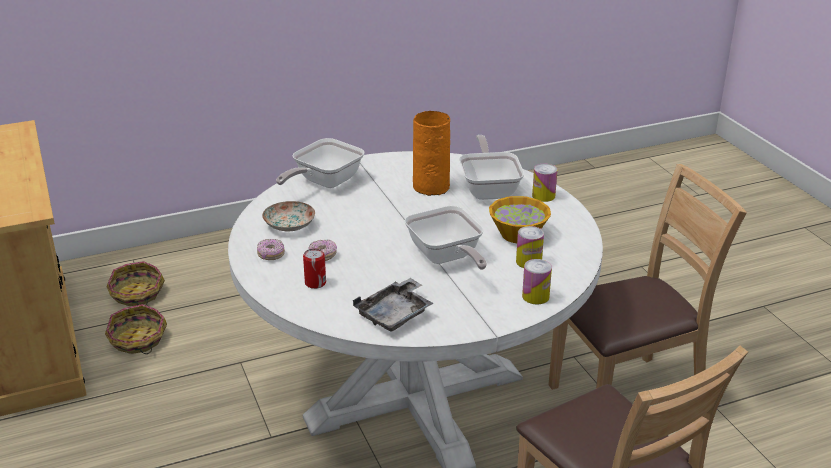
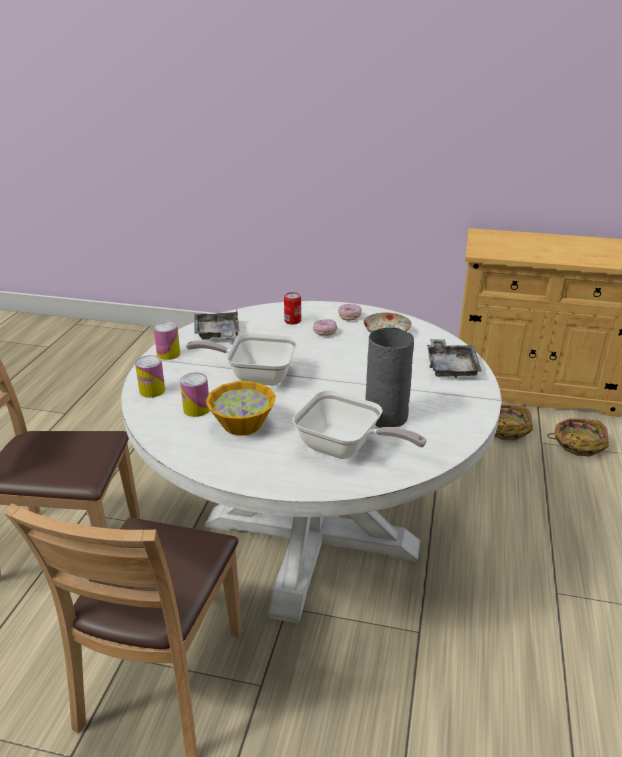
camera: 125 degrees right, 0 degrees up
frying pan [276,138,364,188] -> grey tray [427,339,482,378]
orange vase [413,111,450,196] -> grey vase [365,328,414,428]
can [532,164,557,202] -> can moved to [153,321,180,360]

